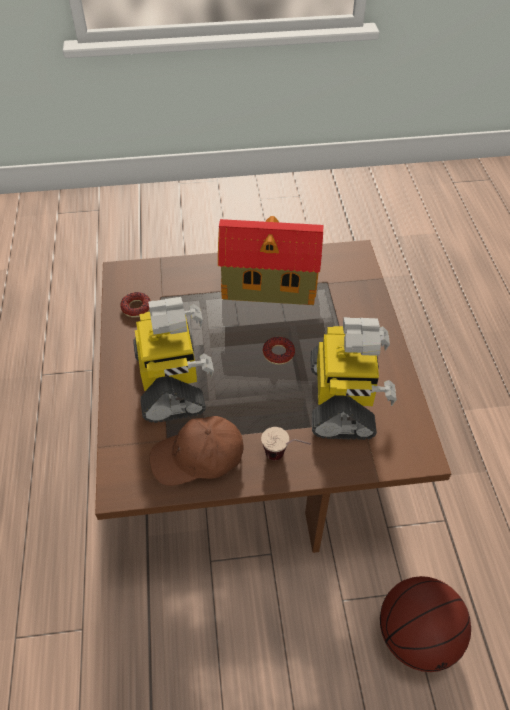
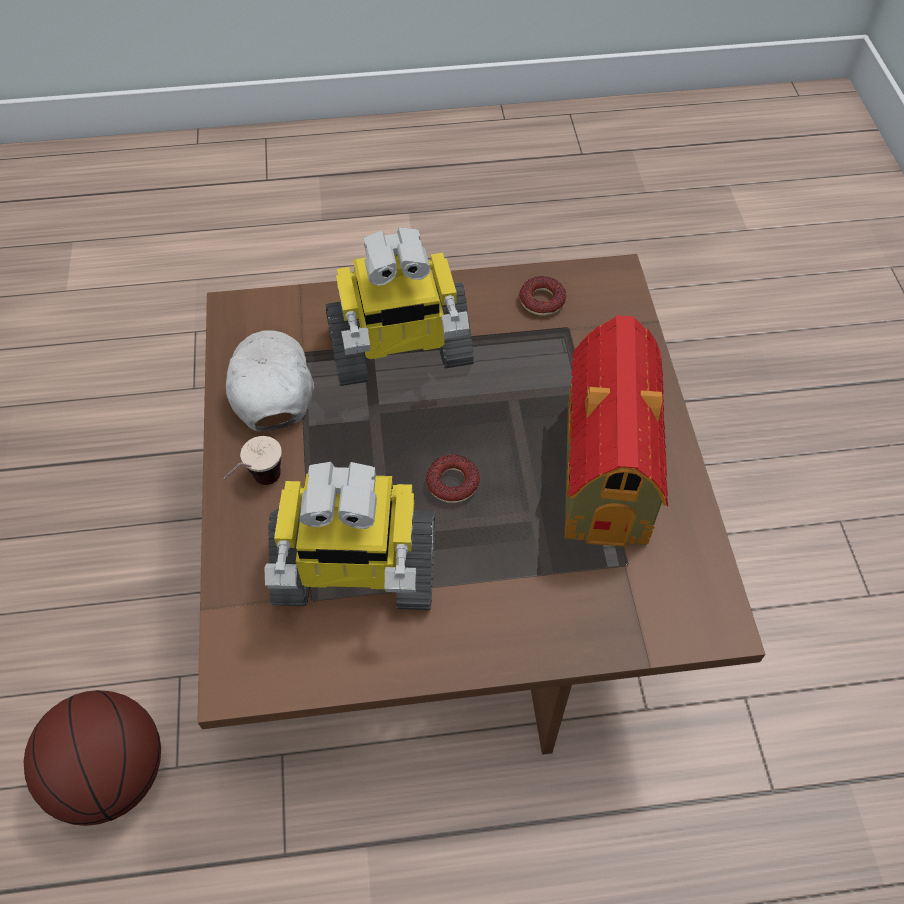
camera: 90 degrees right, 5 degrees up
brown cap [149,416,243,486] -> white cap [226,330,314,432]

